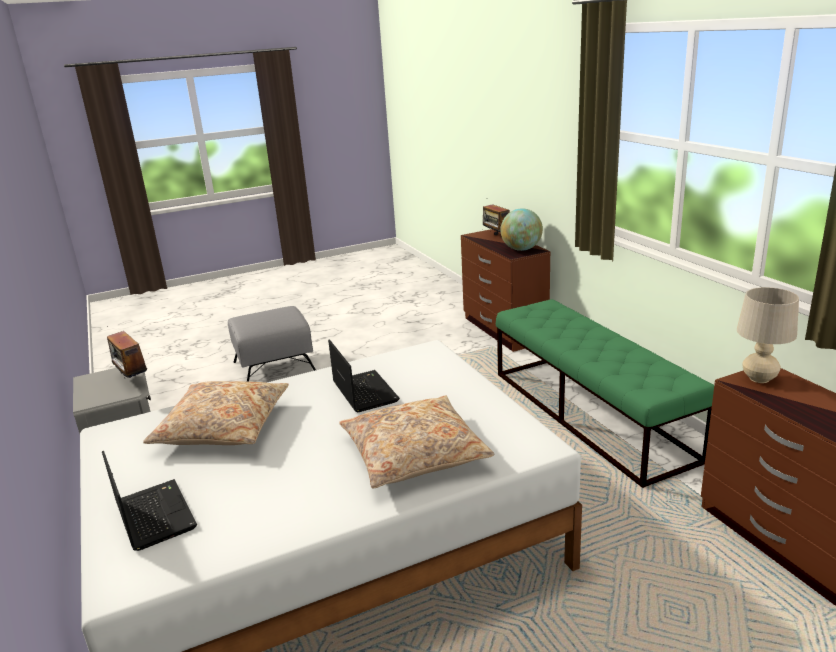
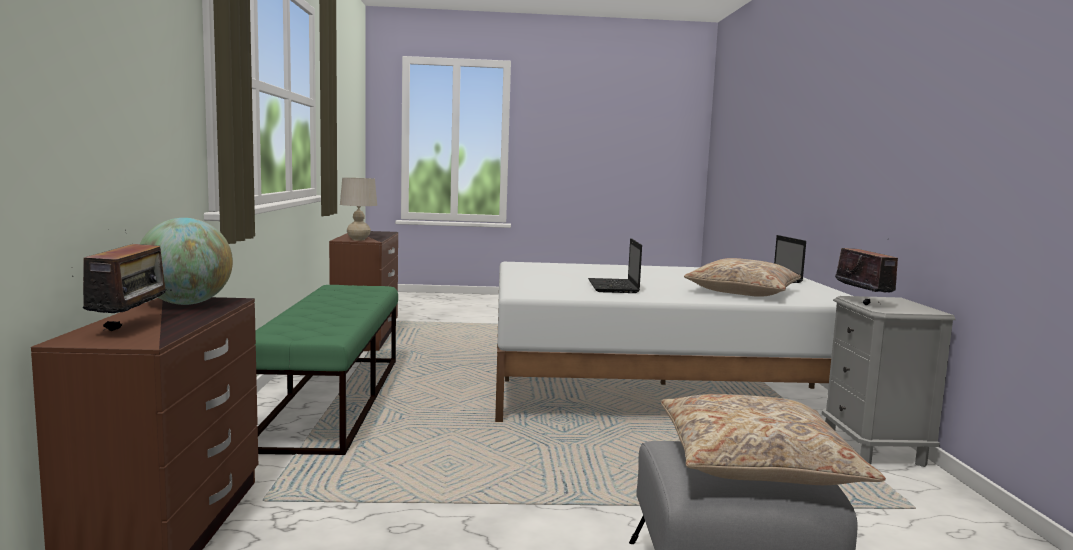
camera: 160 degrees left, 15 degrees down
beige pillow [339,395,494,489] -> beige pillow moved to [661,394,886,485]

